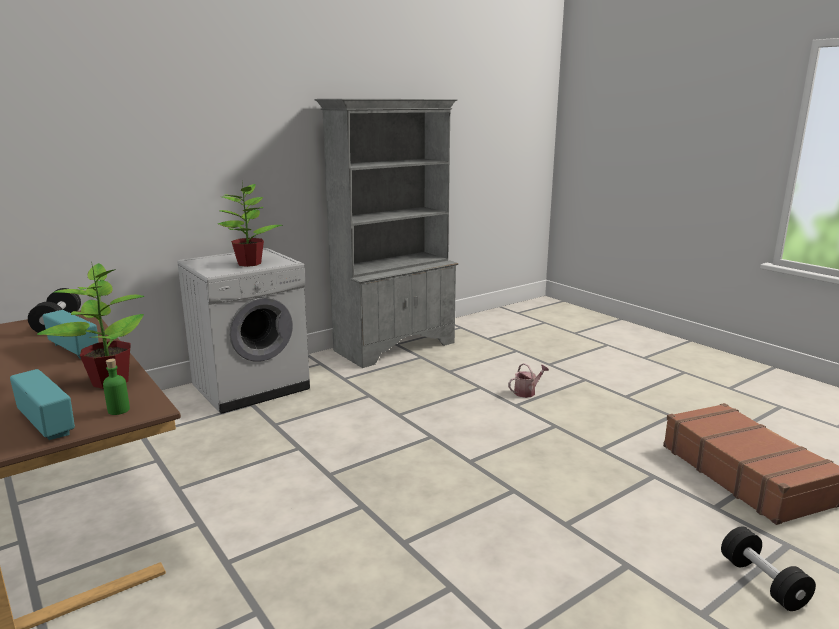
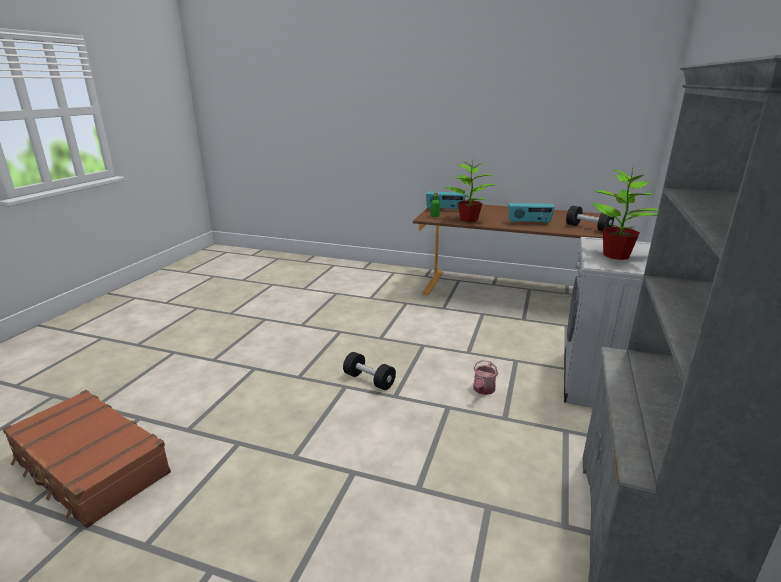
camera: 145 degrees right, 5 degrees up
watering can [508,363,549,398] -> watering can moved to [473,359,498,395]
black dumbbell [721,527,816,611] -> black dumbbell moved to [343,352,396,390]

